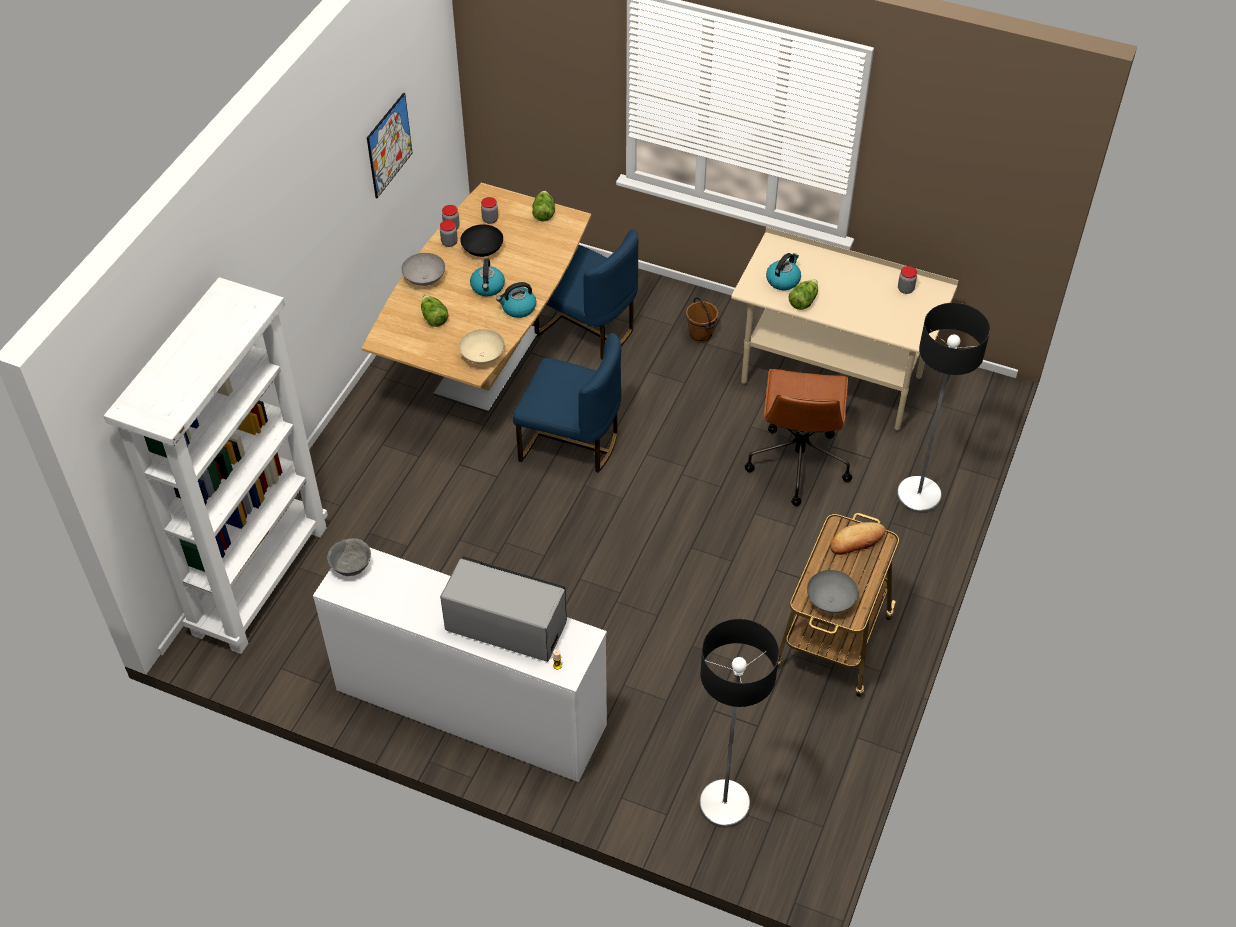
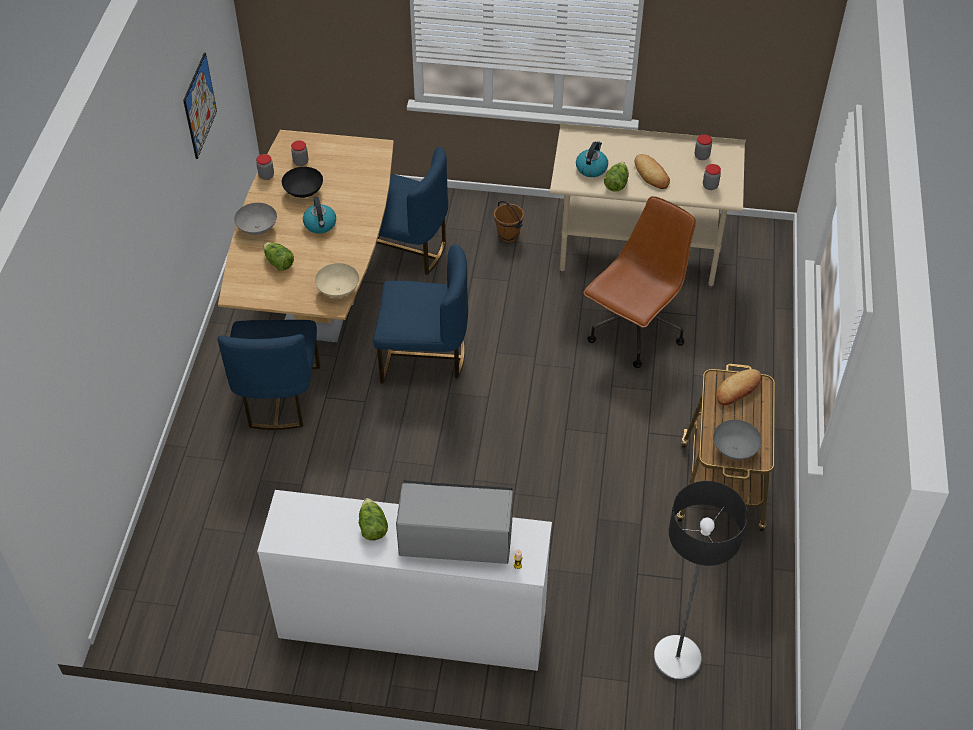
camera: 15 degrees left, 0 degrees up
white bookcase [104,277,328,654] -> none
grey bowl [327,538,371,576] -> none
jar [440,220,458,247] -> jar moved to [703,164,721,190]
kettle [496,282,536,318] -> none
lettuce [532,190,555,221] -> lettuce moved to [359,498,388,541]
brown office chair [745,369,852,506] -> brown office chair turned 135 degrees counterclockwise [583,196,696,368]
floor lamp [896,303,990,513] -> none
none -> blue chair [217,320,320,430]
none -> bread [635,154,670,189]

